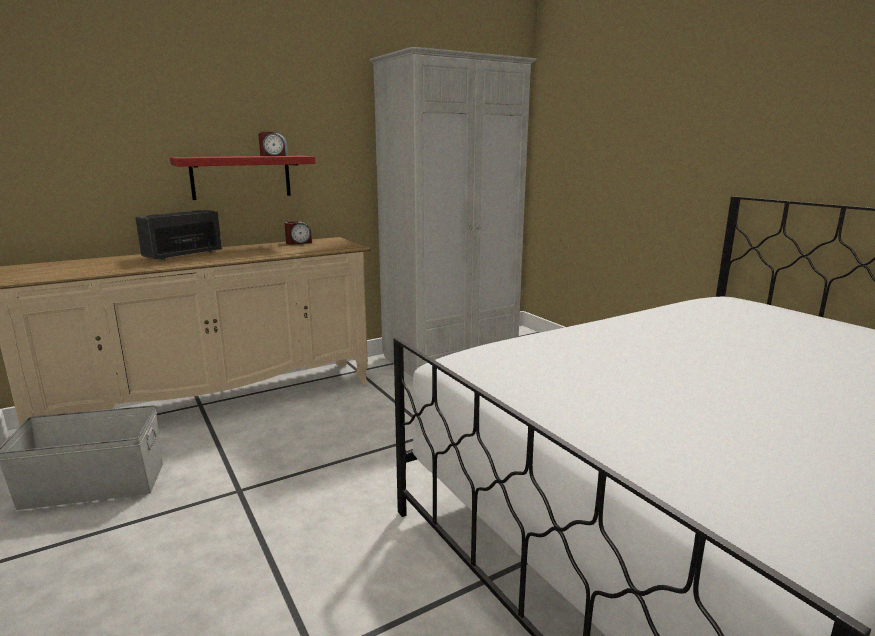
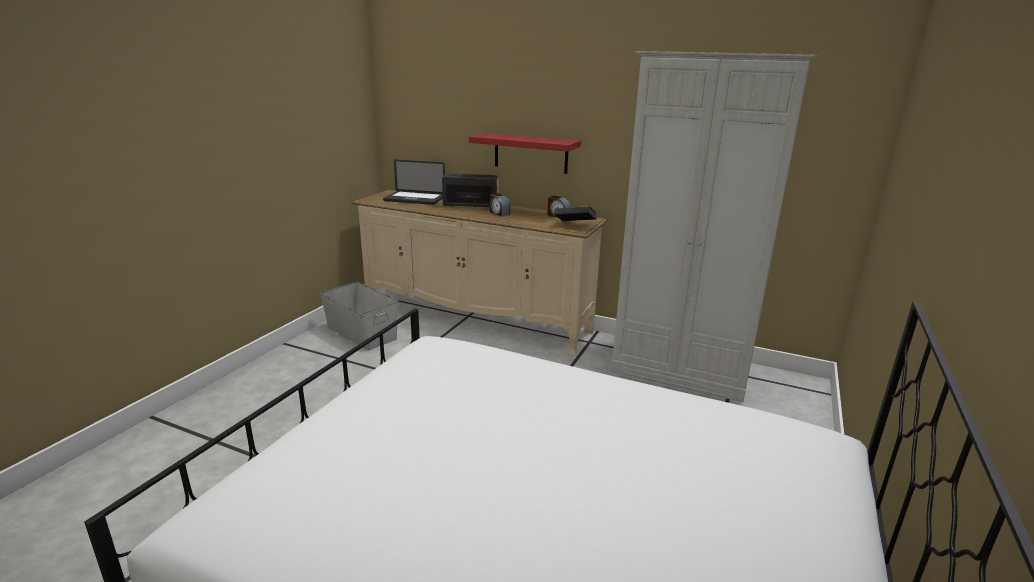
camera: 55 degrees right, 5 degrees up
alarm clock [258,132,288,156] -> alarm clock moved to [490,193,510,216]
none -> laptop [383,160,445,205]
none -> book [554,206,597,222]

